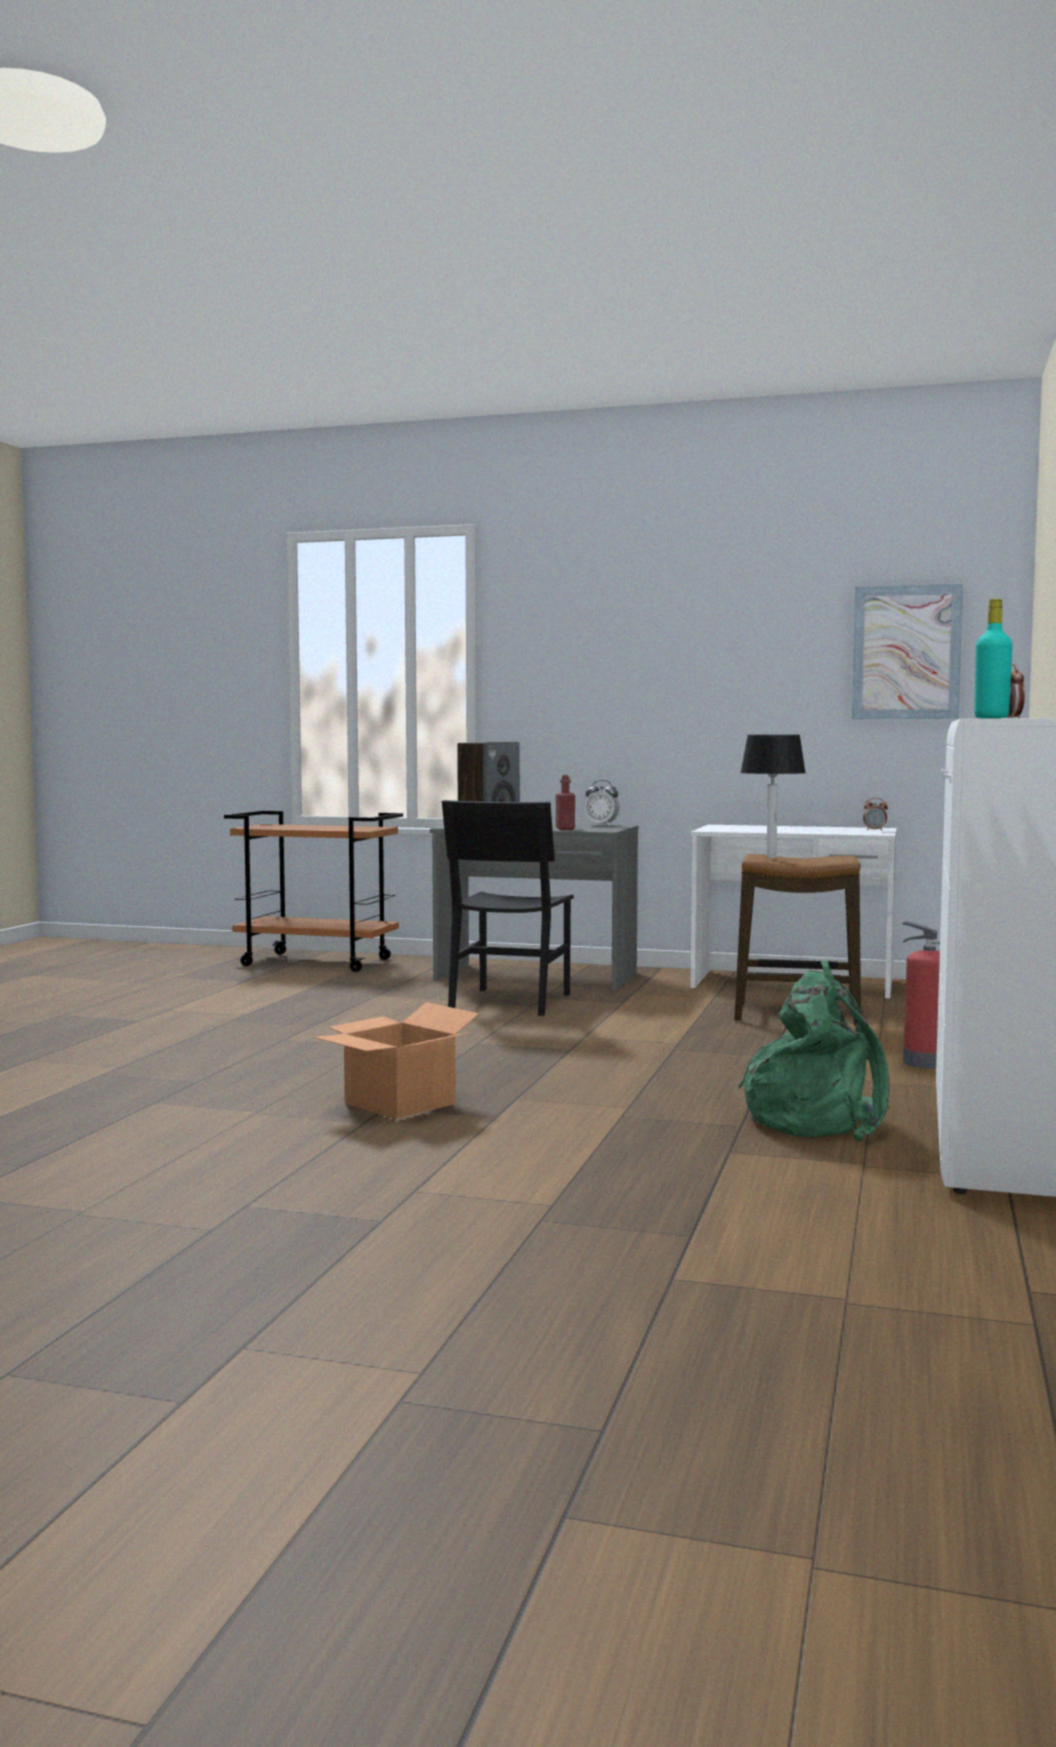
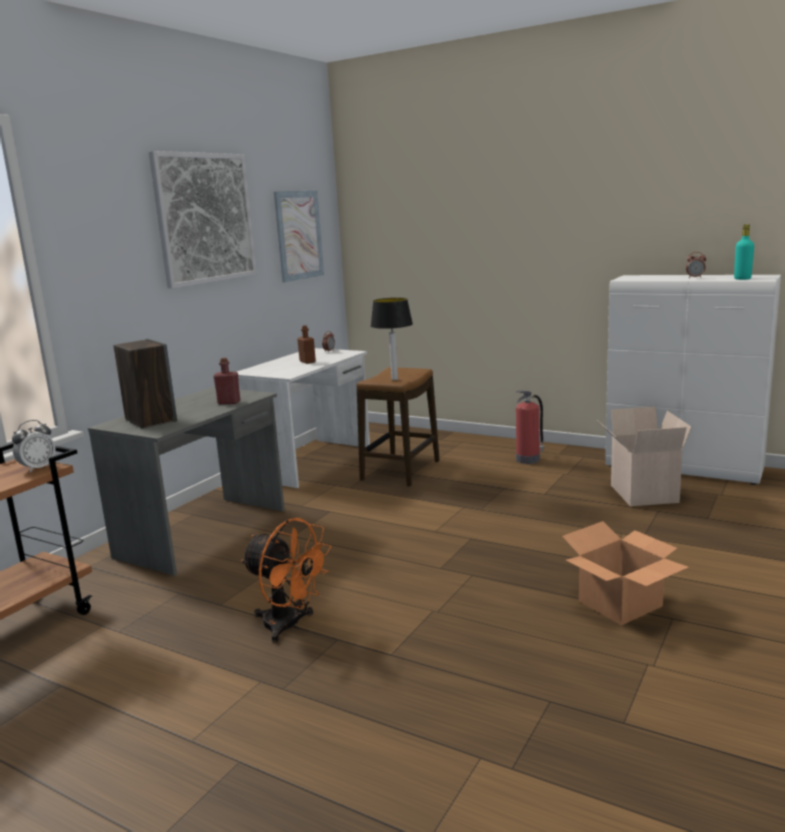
camera: 75 degrees left, 10 degrees up
black chair [442,800,574,1016] -> none
alarm clock [584,780,620,826] -> alarm clock moved to [12,420,56,473]
green backpack [738,960,890,1141] -> cardboard box [597,406,692,506]
none -> picture [149,151,257,289]
none -> orange fan [241,518,331,643]
none -> brown bottle [297,325,316,364]

